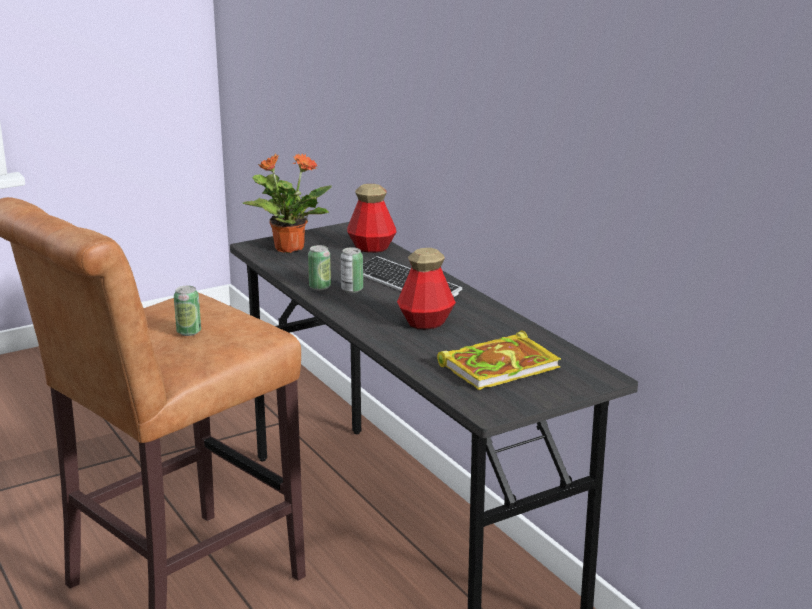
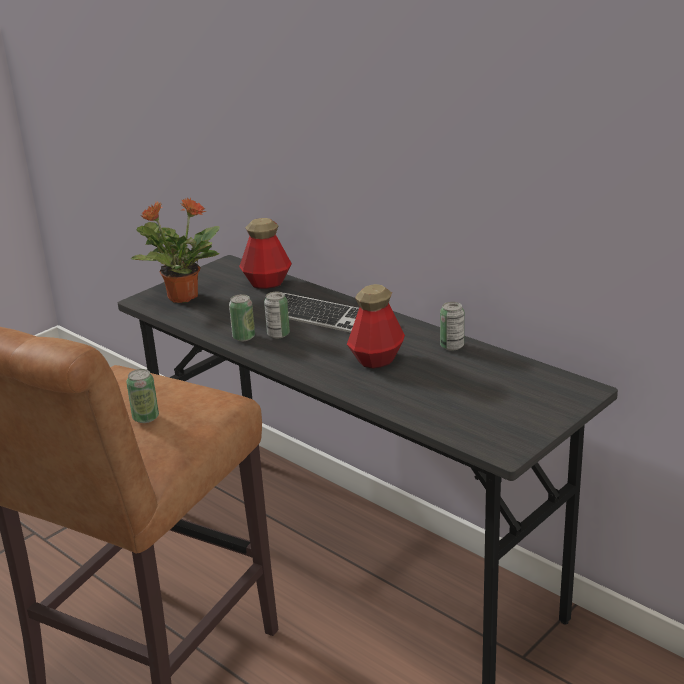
camera: 15 degrees left, 5 degrees up
book [437,330,561,390] -> none
none -> can [440,302,464,351]

